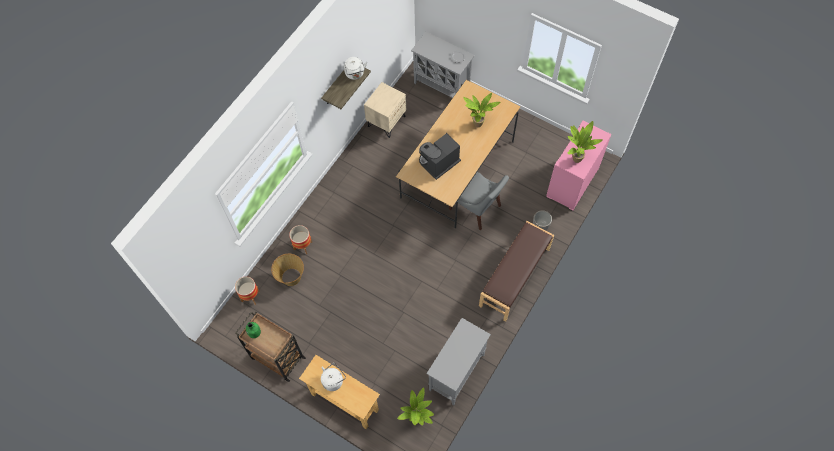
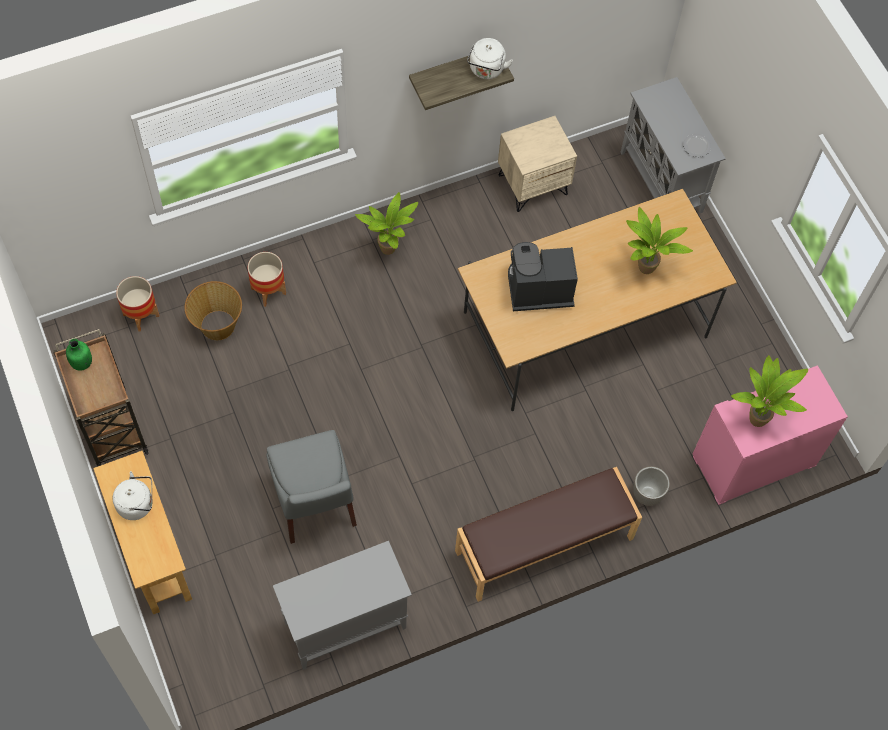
camera: 30 degrees right, 0 degrees up
potted plant [397,387,434,425] -> potted plant moved to [355,192,418,255]
grey chair [449,171,509,230] -> grey chair moved to [266,430,357,544]

